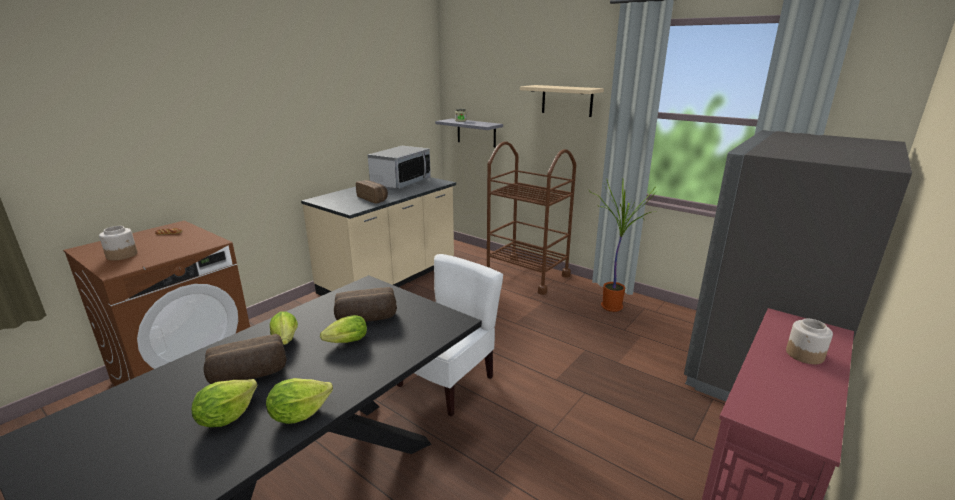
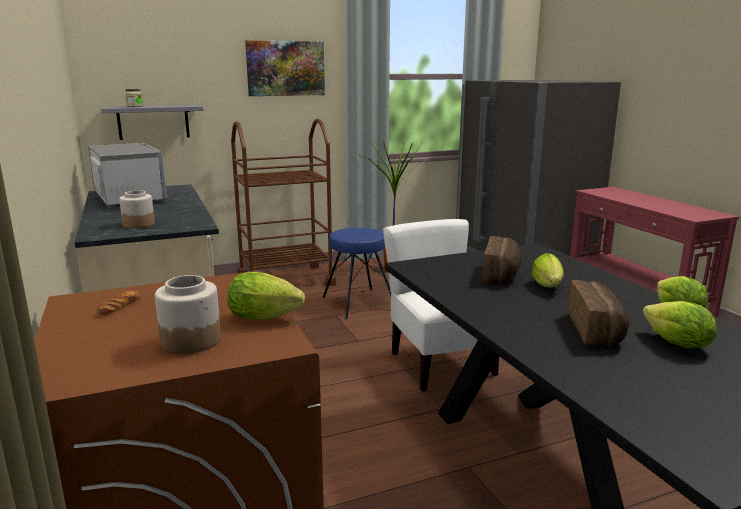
camera: 60 degrees left, 5 degrees down
lettuce [270,312,298,345] -> lettuce moved to [227,272,305,320]
bread [356,180,388,204] -> none
beige shelf [520,85,604,117] -> picture [245,40,325,96]
jar [786,319,833,364] -> jar moved to [119,190,155,228]
none -> blue stool [322,227,391,319]

